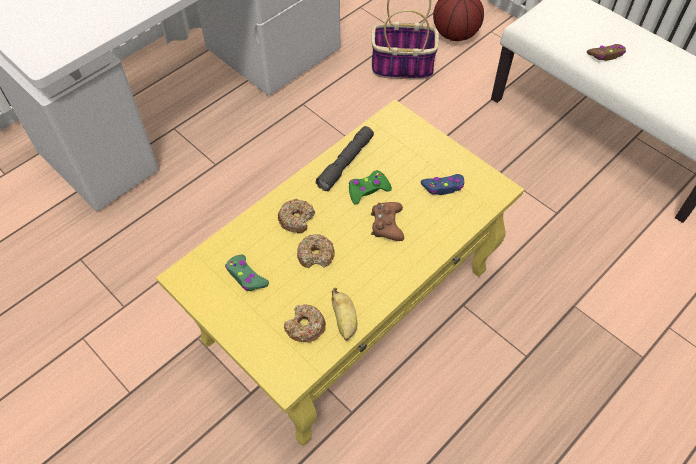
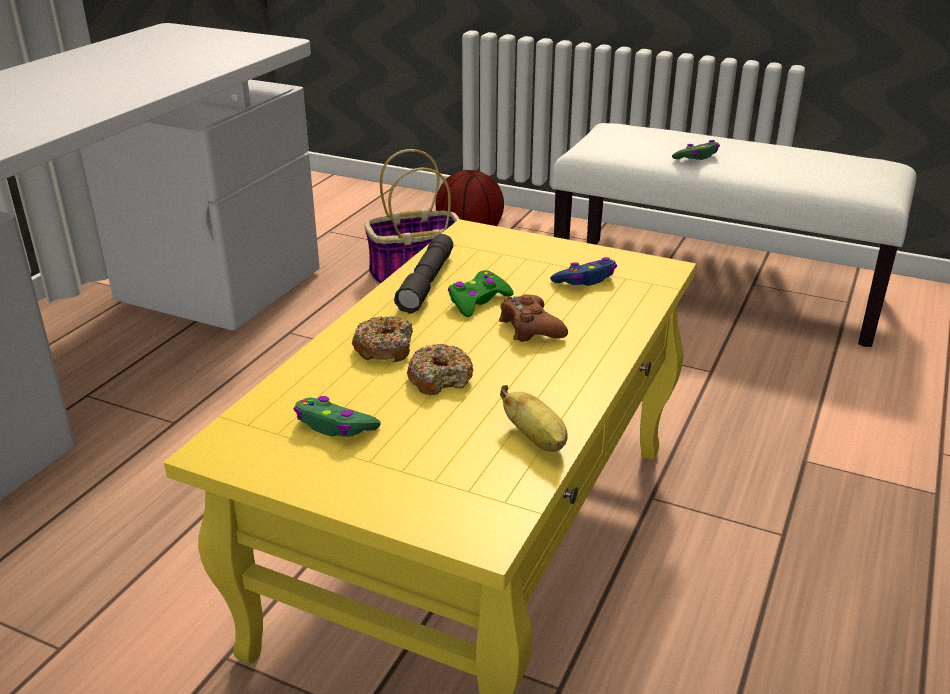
camera: 20 degrees left, 25 degrees down
donut [284,304,326,343] -> none
brown game controller [587,44,626,61] -> green game controller [672,140,720,160]

